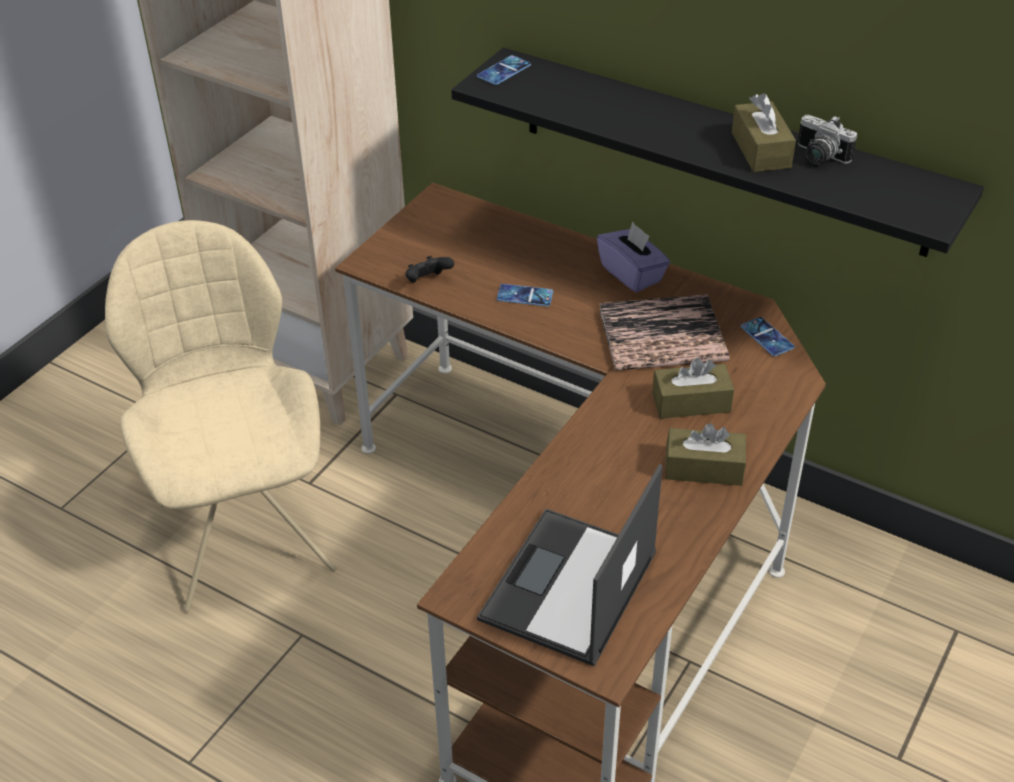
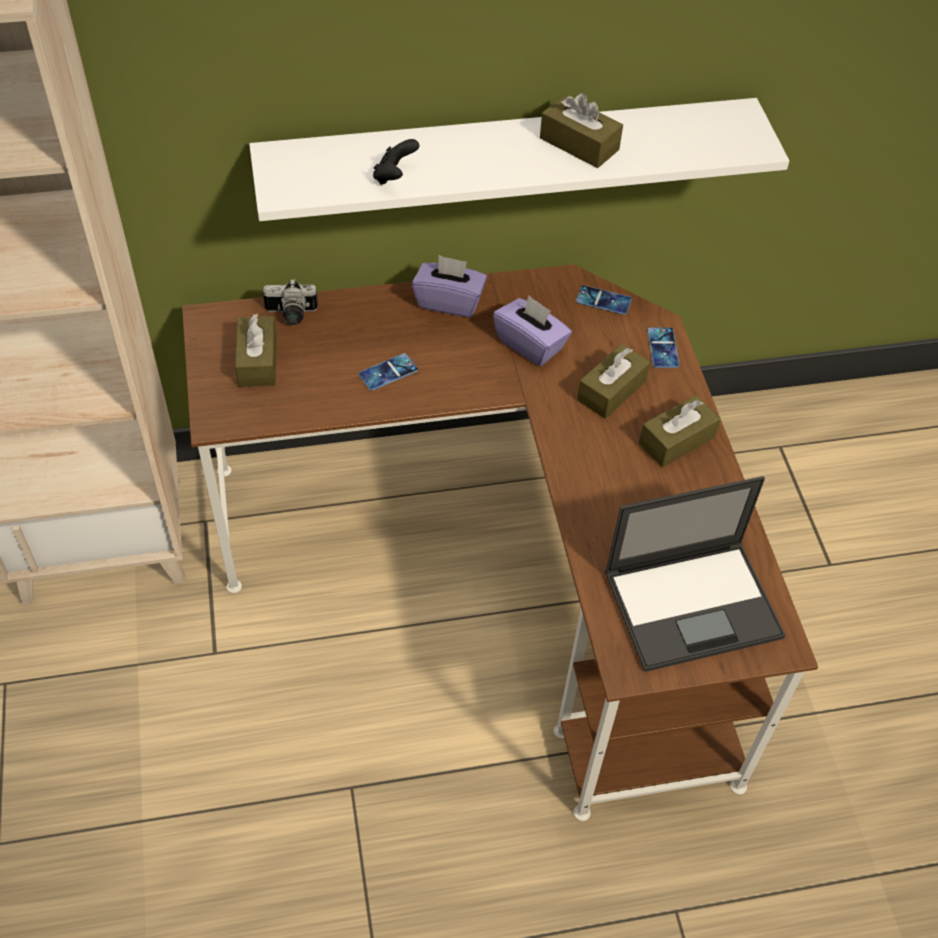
camera: 45 degrees left, 10 degrees up
beige chair [105,220,337,612] -> none
black game controller [405,256,454,283] -> black game controller moved to [373,139,419,185]
black shelf [451,47,984,257] -> white shelf [249,98,789,221]
phone [477,55,531,85] -> phone moved to [648,328,679,368]
laptop [477,464,663,667] -> laptop turned 90 degrees counterclockwise [605,476,786,672]
book [599,294,730,371] -> purple tissue box [493,295,572,366]
camera [798,115,857,164] -> camera moved to [263,279,318,325]
none -> brown tissue box [235,314,276,387]

